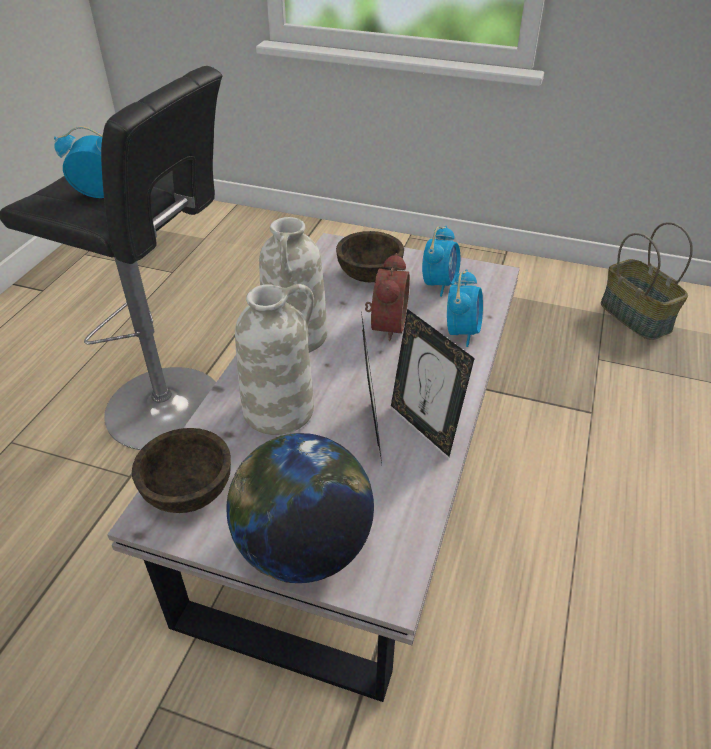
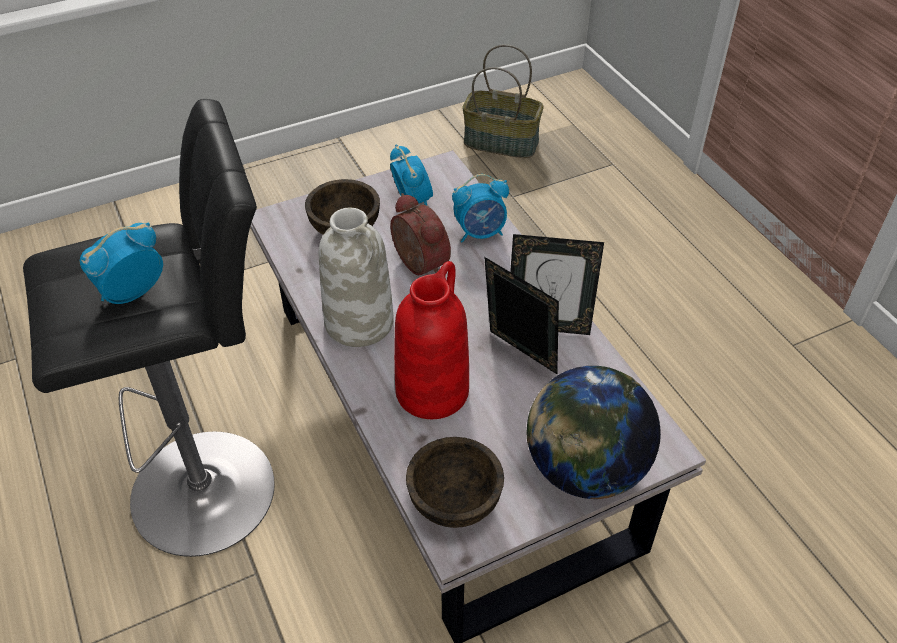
camera: 45 degrees left, 5 degrees up
white vase [235,284,314,435] -> red vase [394,261,469,419]
alarm clock [447,269,483,347] -> alarm clock turned 105 degrees clockwise [452,174,509,242]

